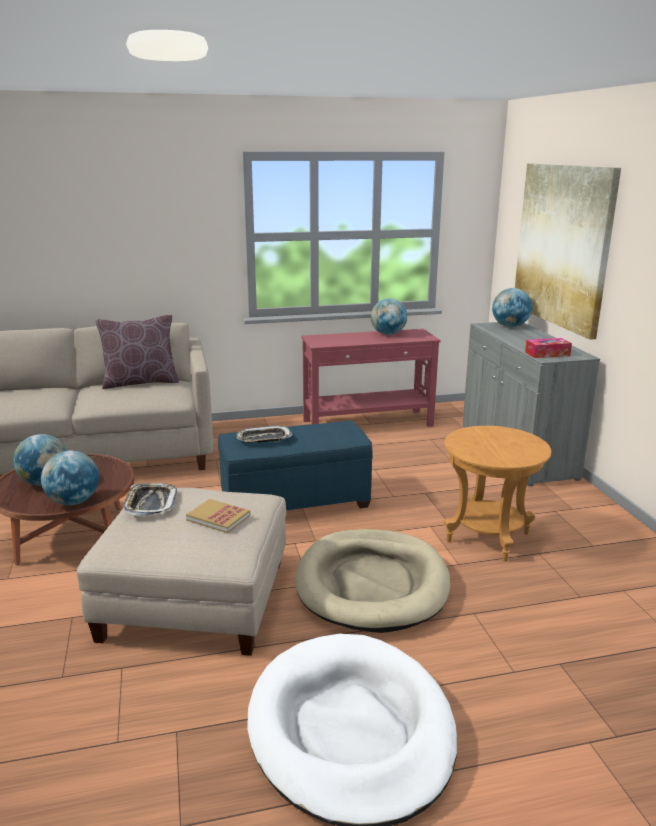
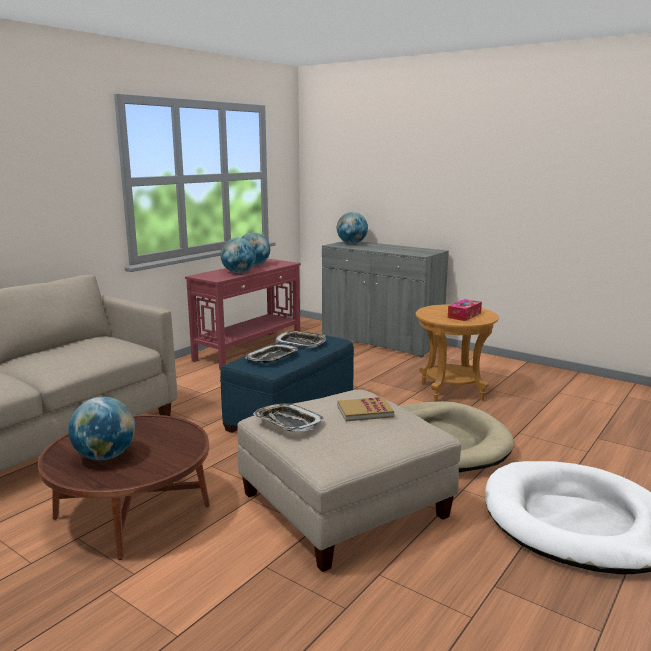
camera: 40 degrees left, 5 degrees down
globe [41,450,99,505] -> globe moved to [220,238,256,273]
brown pillow [95,315,179,389] -> none
picture [515,163,621,340] -> none
tissue box [525,338,572,358] -> tissue box moved to [448,299,482,321]
none -> tray [276,331,326,348]

